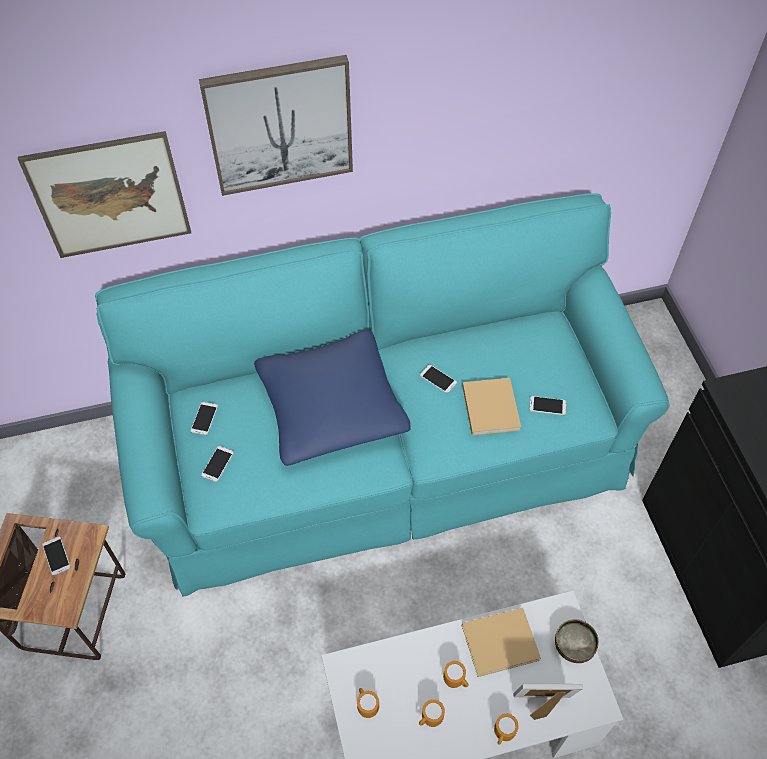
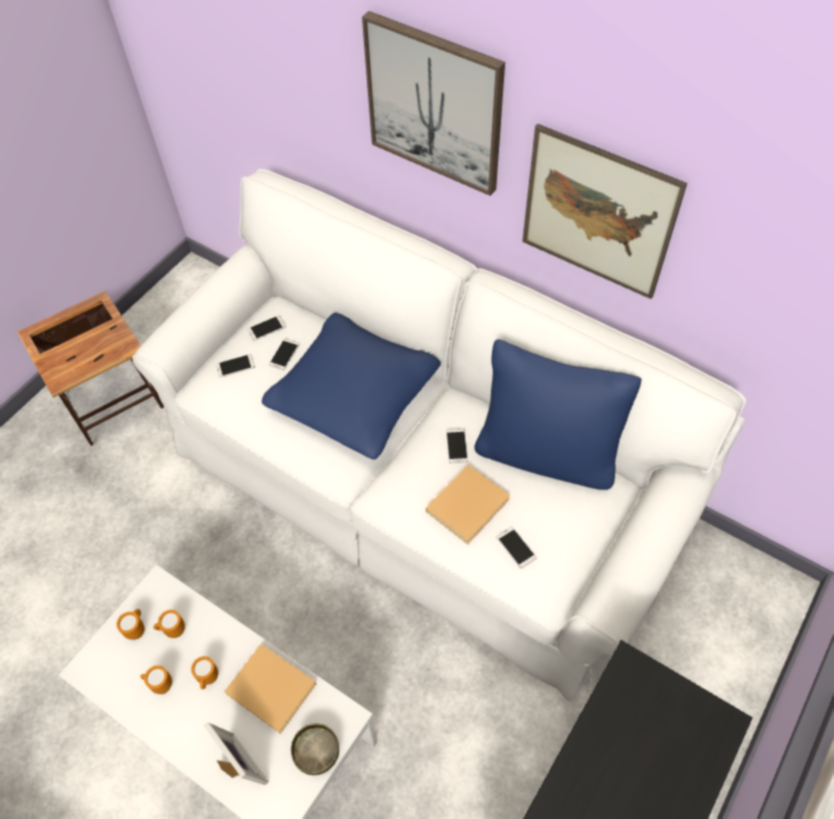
camera: 50 degrees right, 0 degrees up
picture [18,131,191,258] -> picture moved to [522,124,687,299]
phone [42,536,71,576] -> phone moved to [269,338,300,370]
turquoise sofa [95,193,670,597] -> white sofa [132,169,746,702]
orange mug [494,714,519,745] -> orange mug moved to [153,610,185,638]
none -> blue pillow [474,339,641,490]

